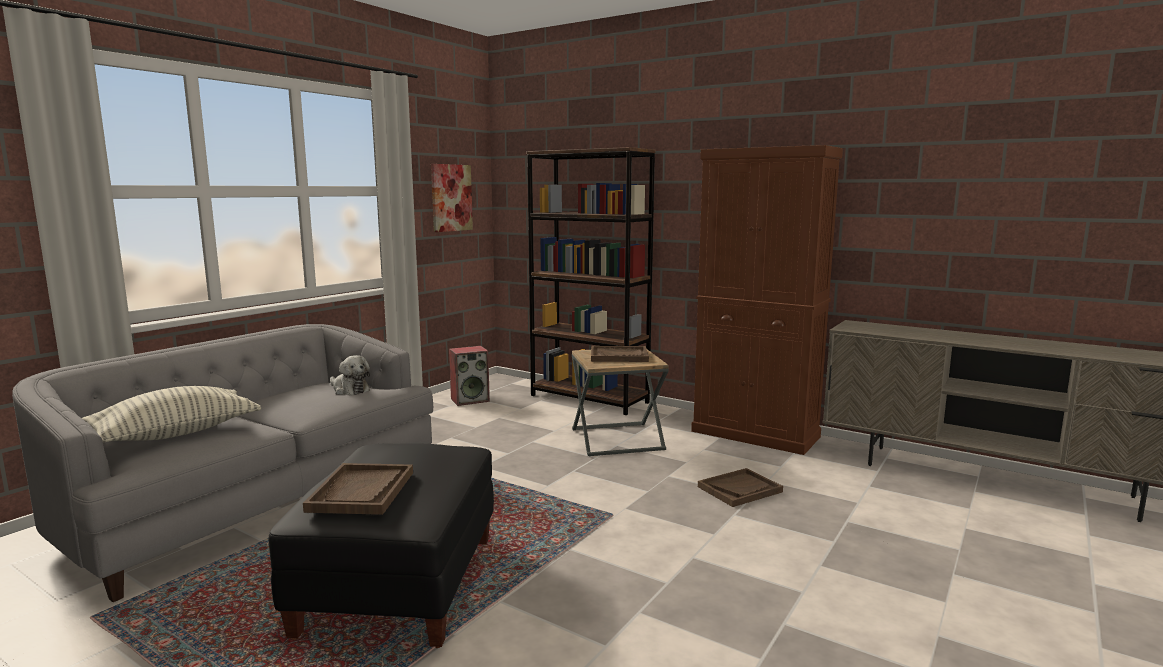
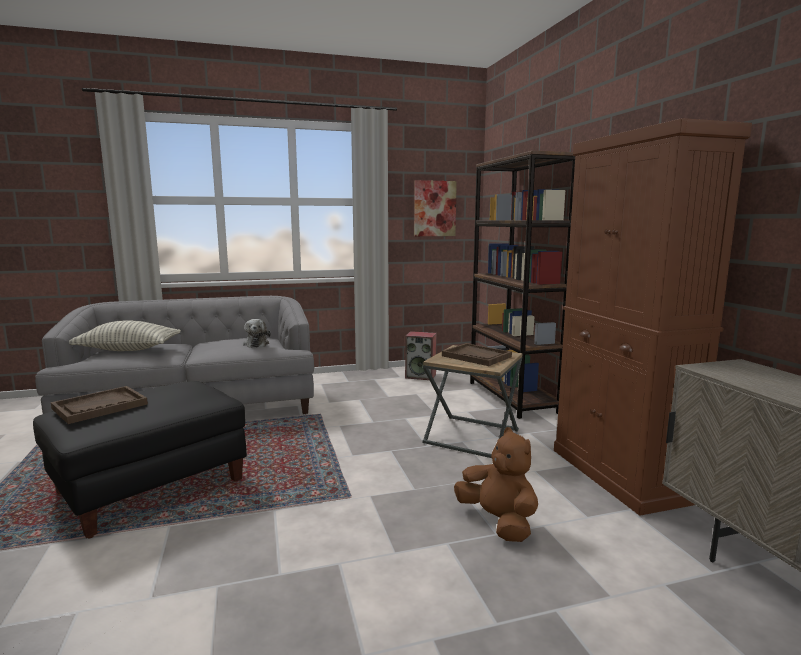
camera: 40 degrees right, 0 degrees up
brown tray [698,468,783,507] -> brown plush toy [454,427,538,542]

